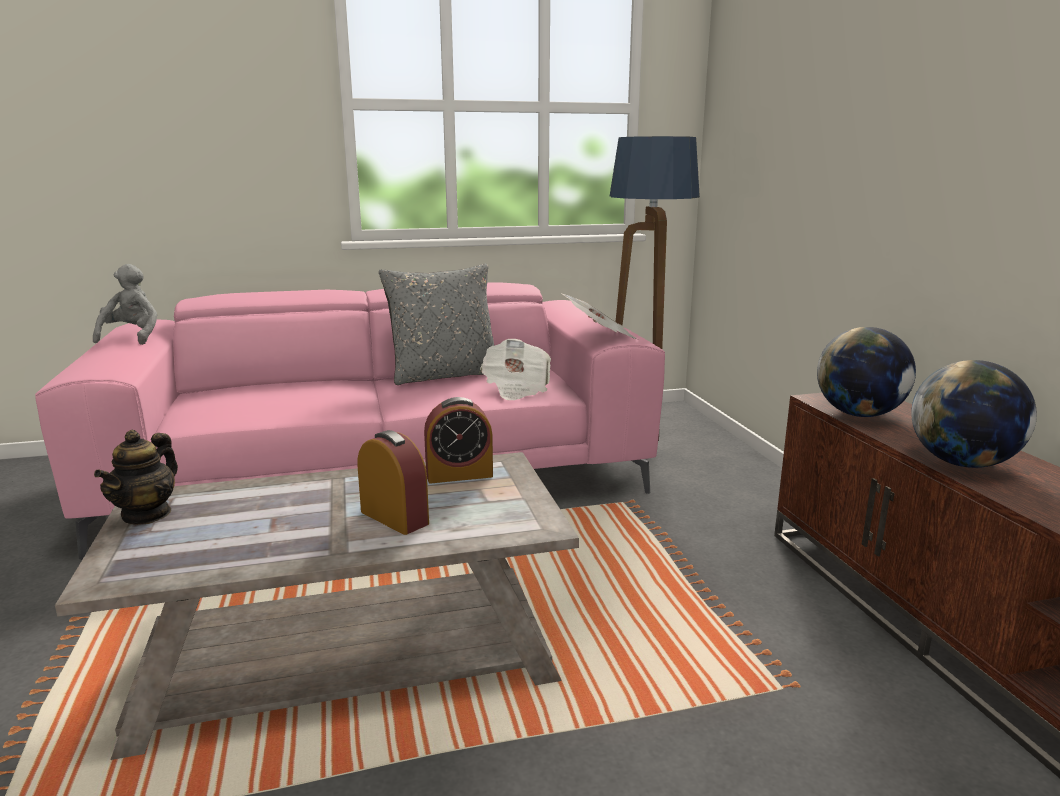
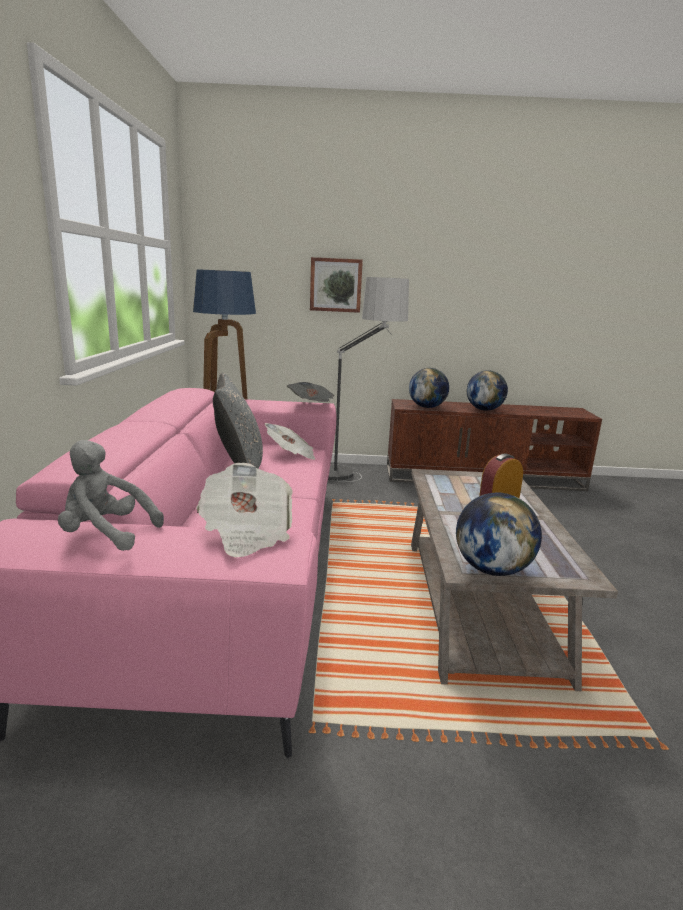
camera: 75 degrees left, 0 degrees up
teapot [94,430,178,525] -> globe [456,493,542,576]
alarm clock [424,397,493,483] -> none
none -> newspaper [197,463,293,558]
none -> picture [310,257,363,313]
none -> floor lamp [328,277,409,482]

